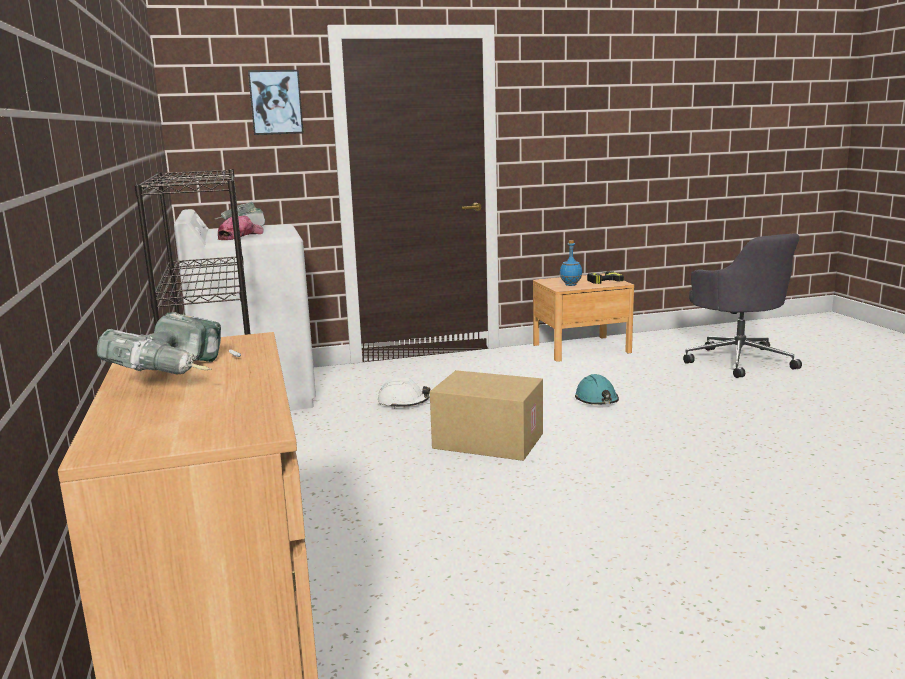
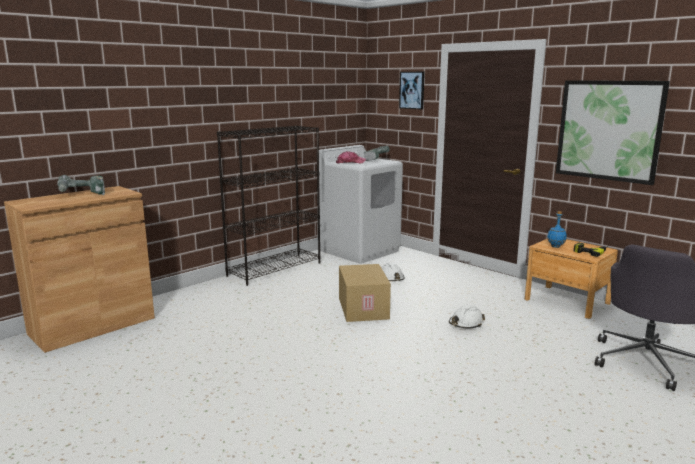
camera: 60 degrees right, 0 degrees up
turquoise hard hat [575,374,619,404] -> white hard hat [449,305,485,329]
none -> picture [556,80,670,185]

